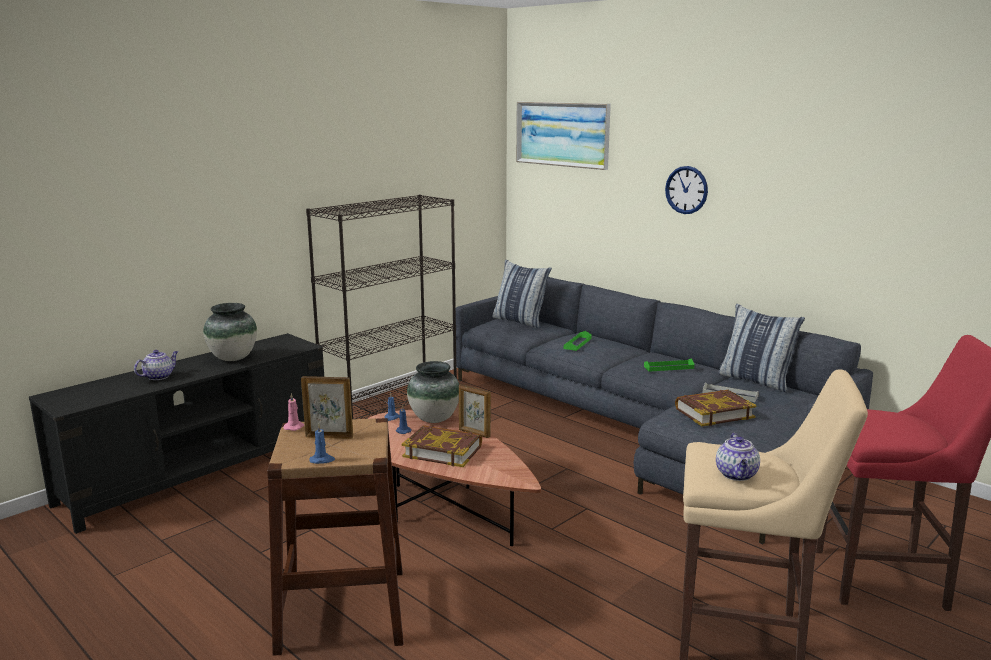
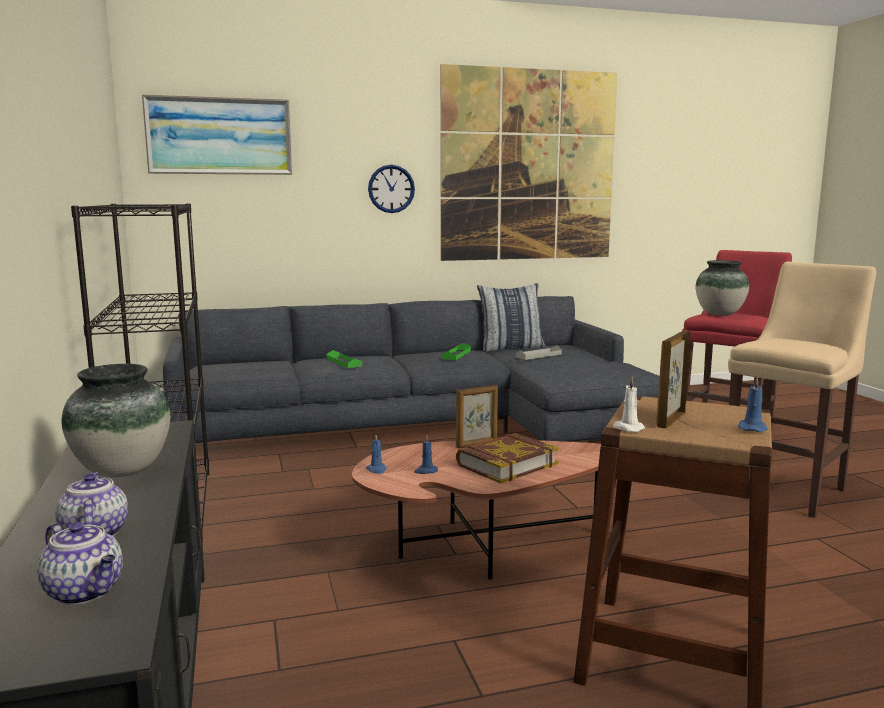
camera: 60 degrees left, 5 degrees down
pink candle [283,393,304,431] -> white candle [613,377,645,432]
vase [407,361,459,423] -> vase moved to [696,260,749,316]
pillow [492,260,552,328] -> none
book [675,390,756,426] -> none
teapot [716,433,760,481] -> teapot moved to [37,522,123,605]
none -> picture [440,64,617,261]

